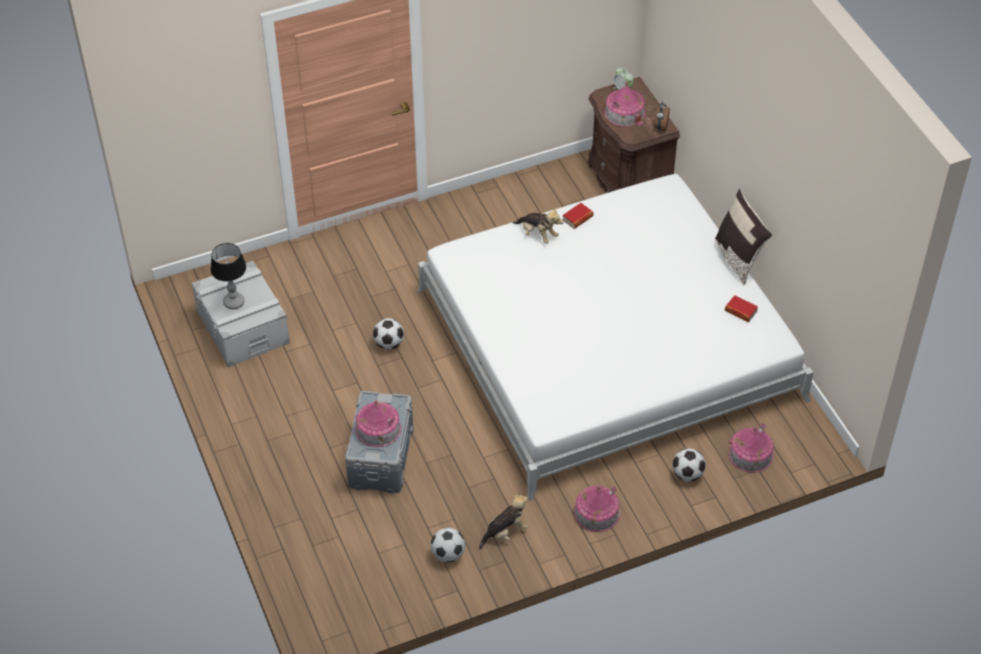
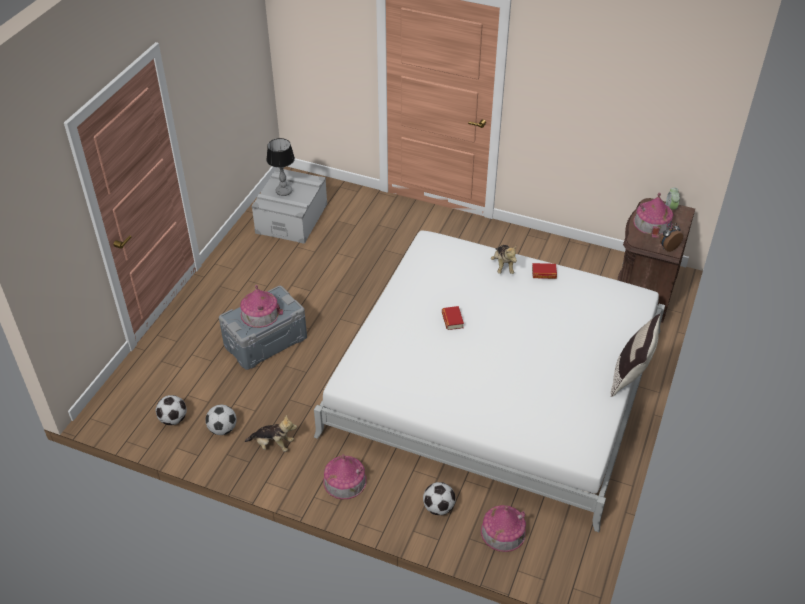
camera: 45 degrees right, 5 degrees down
football [373,318,404,350] -> football moved to [156,395,187,425]
book [725,295,758,322] -> book moved to [442,306,464,330]

